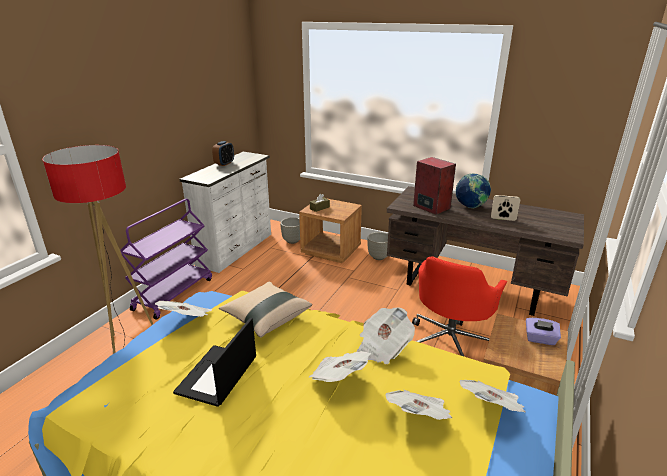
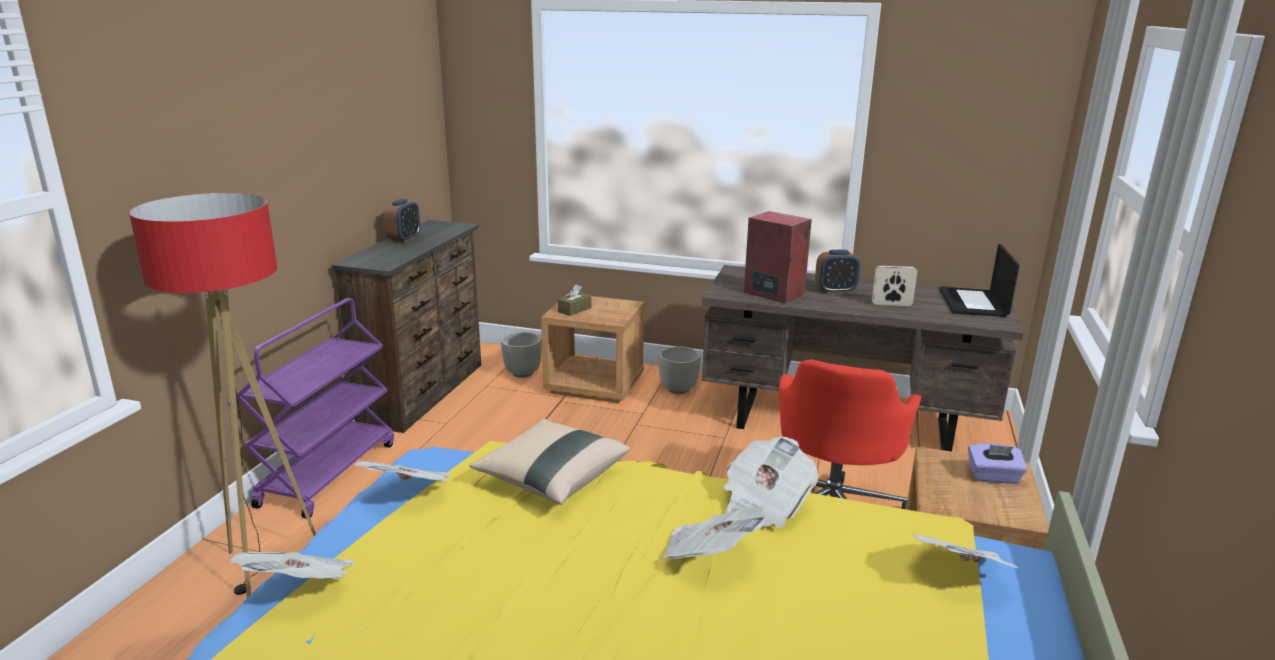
camera: 10 degrees left, 5 degrees down
laptop [173,318,256,407] -> laptop moved to [939,244,1020,317]
white dresser [179,152,271,273] -> brown dresser [331,220,481,433]
newspaper [385,390,452,420] -> newspaper moved to [230,552,355,579]
globe [456,173,491,208] -> alarm clock [815,250,860,293]

